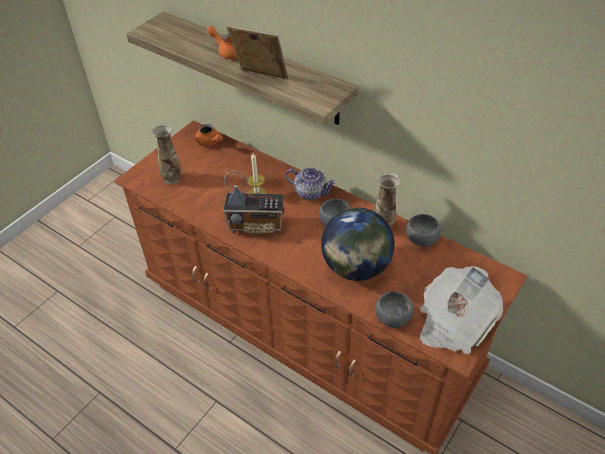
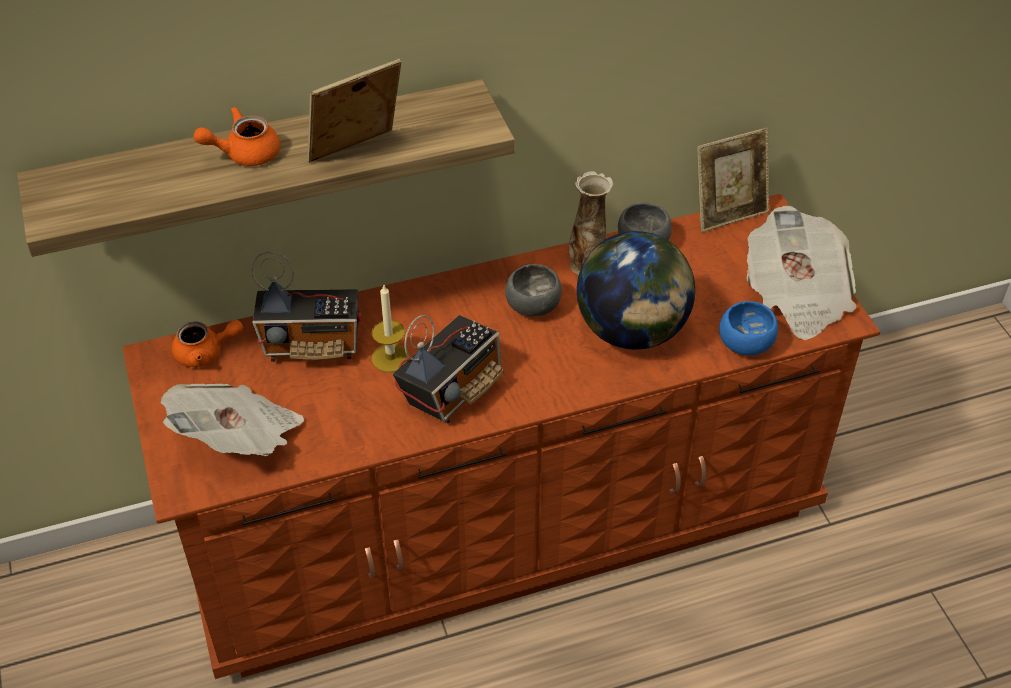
camera: 55 degrees left, 0 degrees up
vase [151,123,181,184] -> newspaper [160,384,304,456]
teapot [286,167,336,200] -> none
grey bowl [375,291,414,328] -> blue bowl [719,301,778,355]
none -> radio [252,251,361,362]
none -> picture frame [697,128,769,232]

